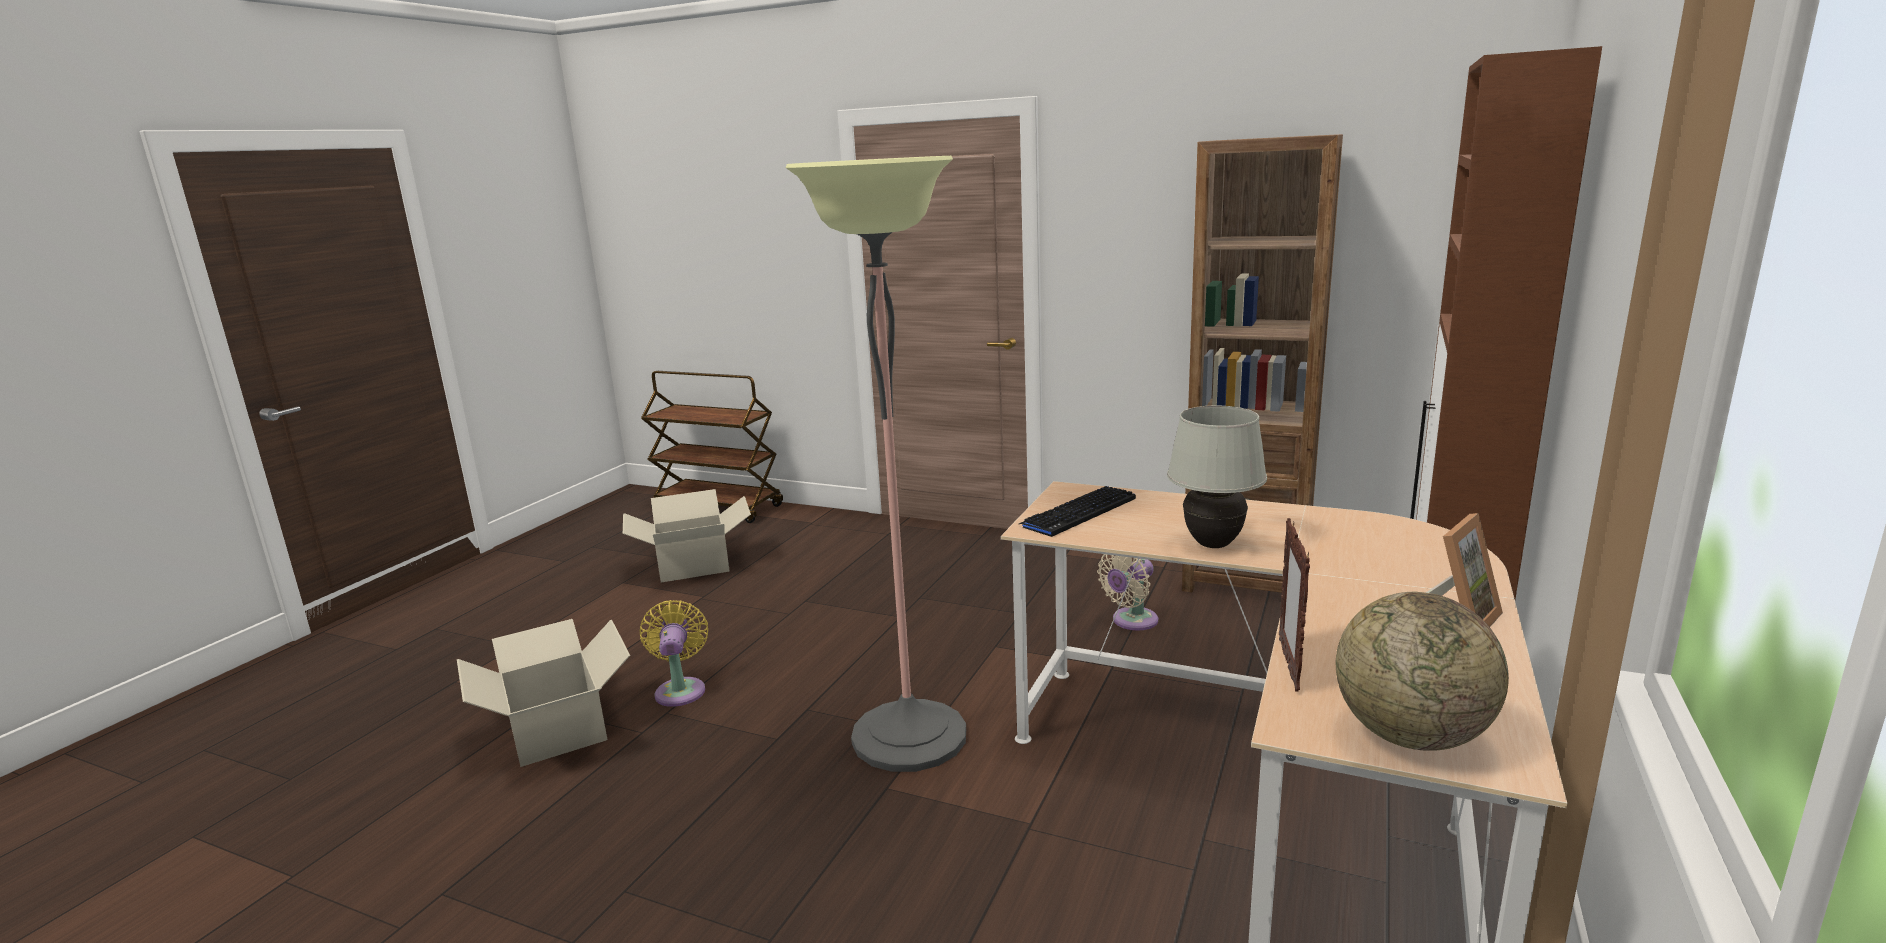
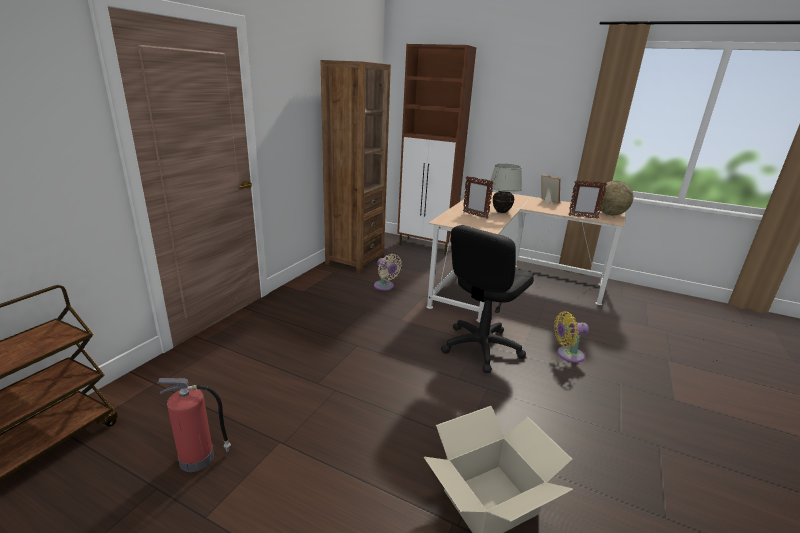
camera: 90 degrees left, 5 degrees up
cardboard box [623,489,751,583] -> fire extinguisher [157,378,231,472]
yellow fan [640,600,708,707] -> yellow fan moved to [554,311,589,363]
floor lamp [785,156,966,772] -> black office chair [441,225,534,373]
keyboard [1019,486,1136,537] -> none
none -> picture frame [463,176,494,219]

